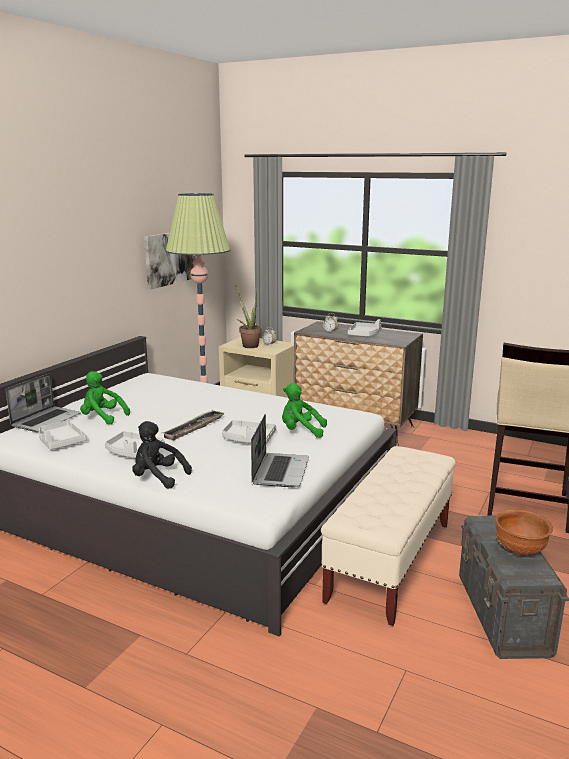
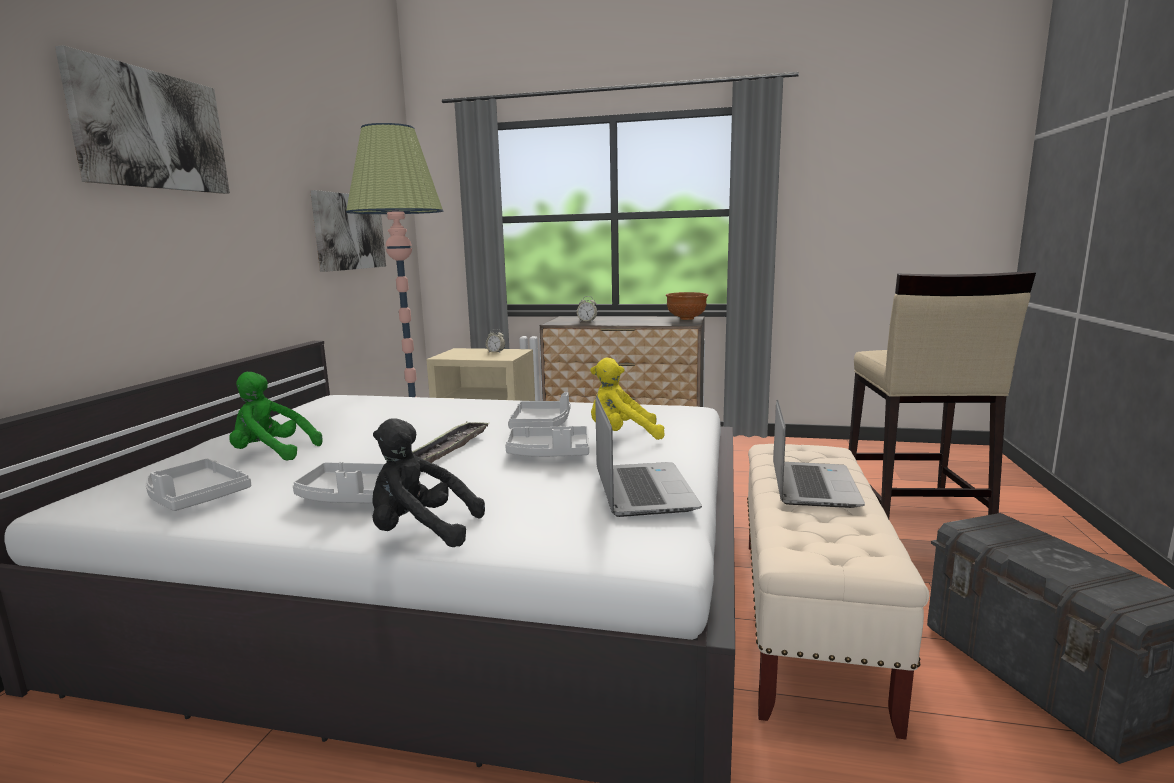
camera: 15 degrees left, 5 degrees down
laptop [6,373,81,432] -> laptop moved to [773,400,865,508]
potted plant [235,285,261,348] -> none
green plush toy [282,383,327,438] -> yellow plush toy [590,358,665,440]
grey tray [348,319,382,336] -> grey tray moved to [508,392,570,429]
brown bowl [495,509,553,555] -> brown bowl moved to [666,292,708,320]
none -> picture [55,45,230,194]

